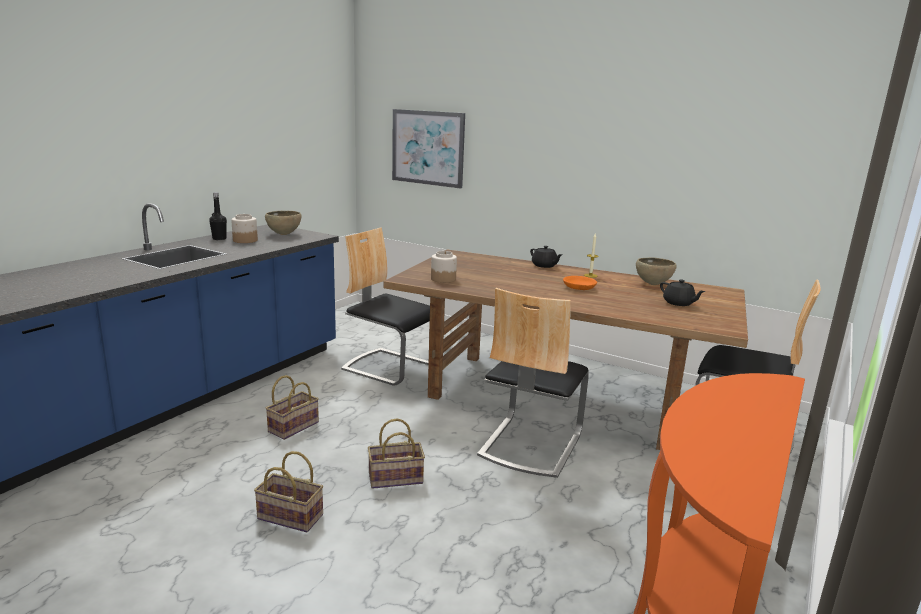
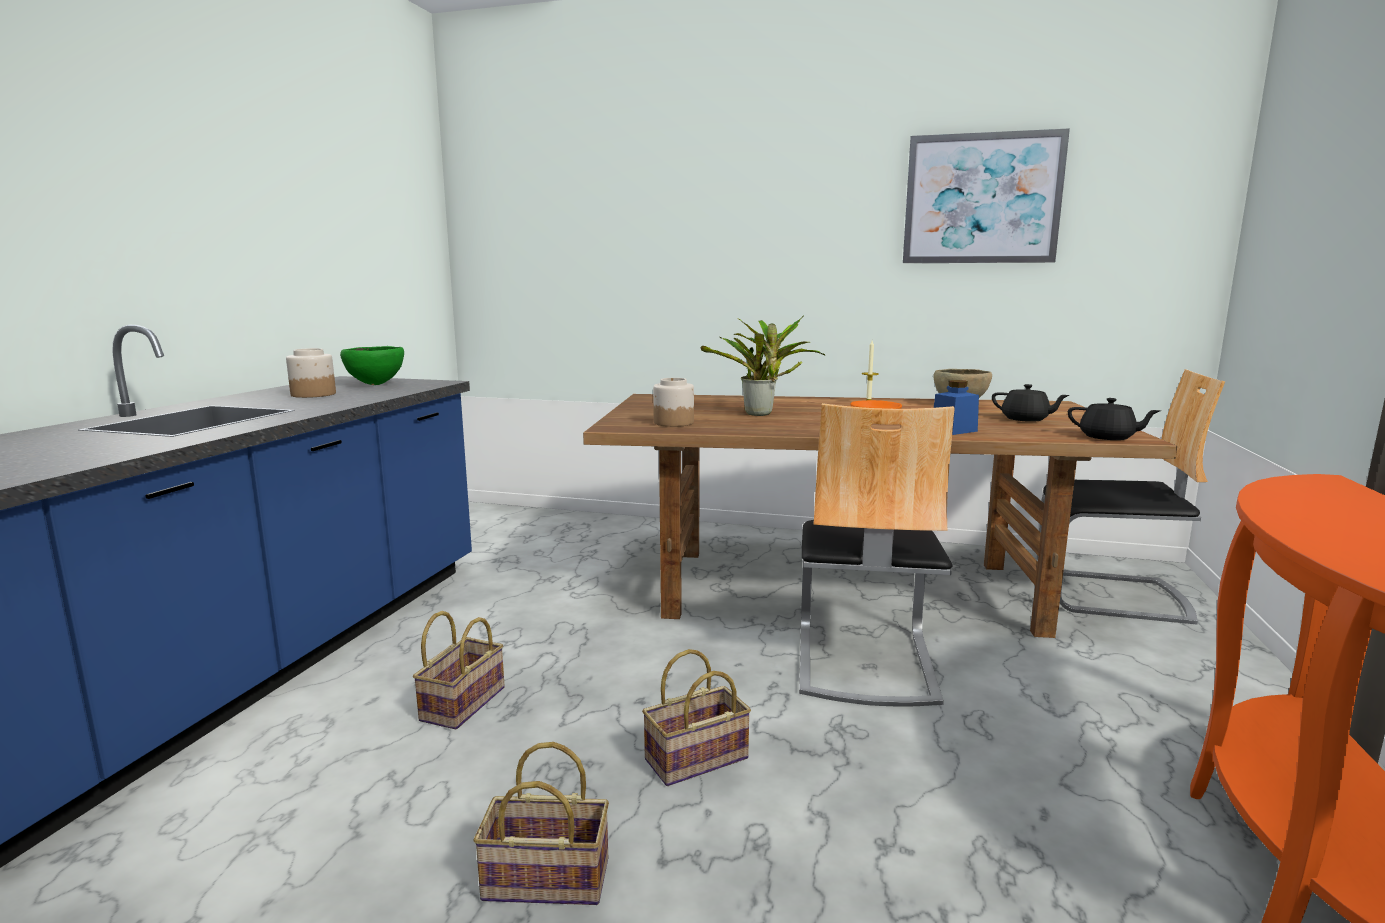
camera: 15 degrees left, 5 degrees down
black bottle [209,192,227,240] -> none
brown bowl [265,211,302,235] -> green bowl [340,346,404,385]
chair [341,227,430,386] -> none
picture [392,109,465,189] -> picture moved to [903,128,1070,263]
black teapot [530,246,562,268] -> black teapot moved to [1068,398,1161,440]
none -> potted plant [700,315,826,416]
none -> blue jar [934,380,979,435]

